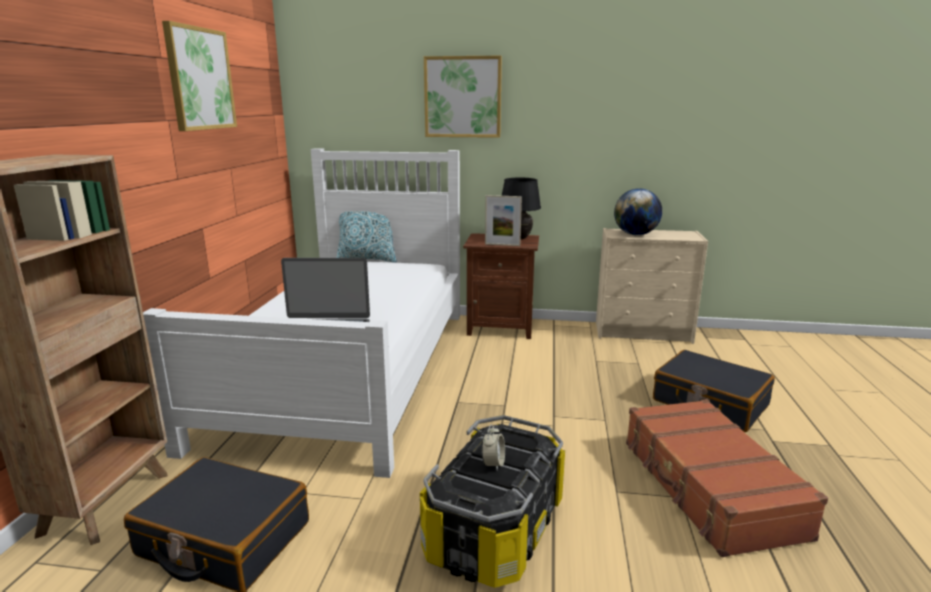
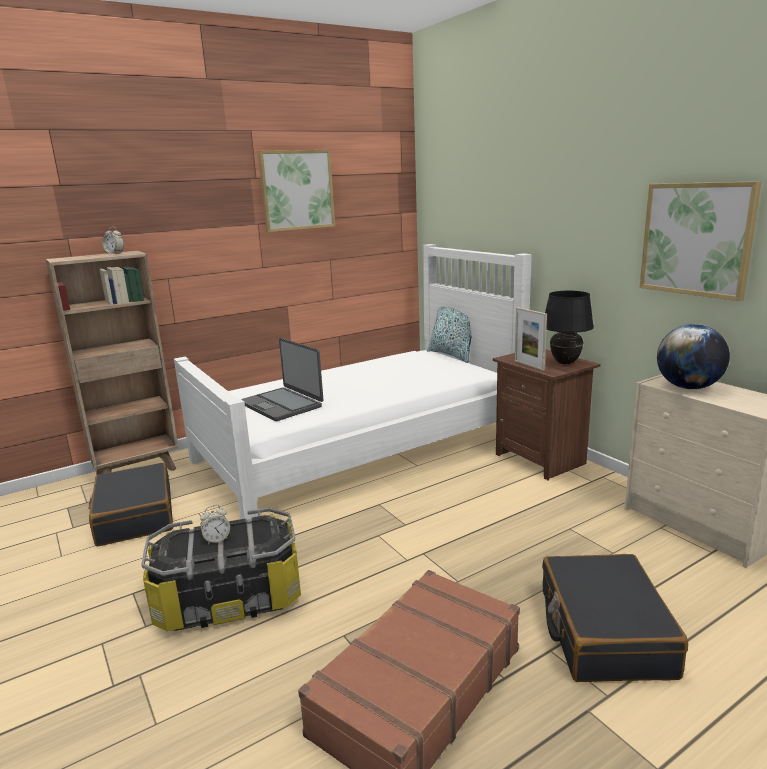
camera: 50 degrees right, 0 degrees up
picture [424,56,502,138] -> picture moved to [640,181,762,301]
none -> alarm clock [102,227,124,254]

